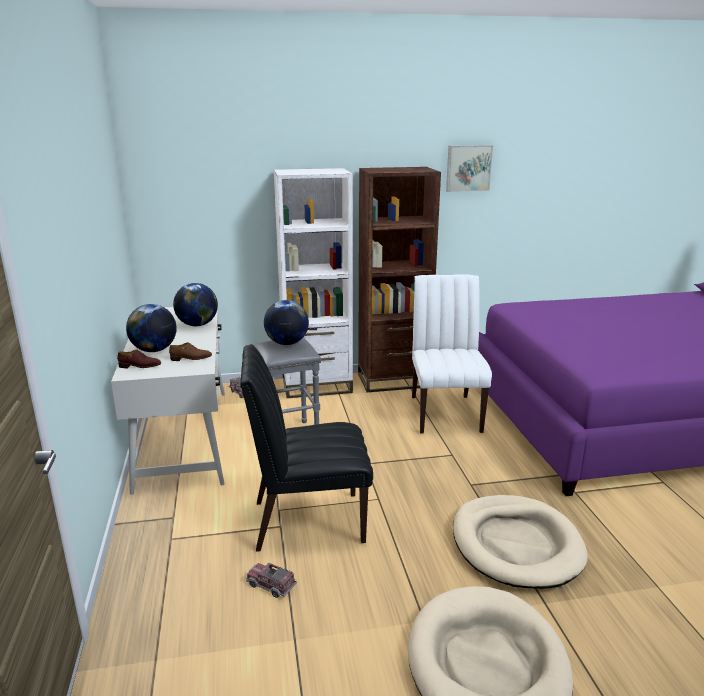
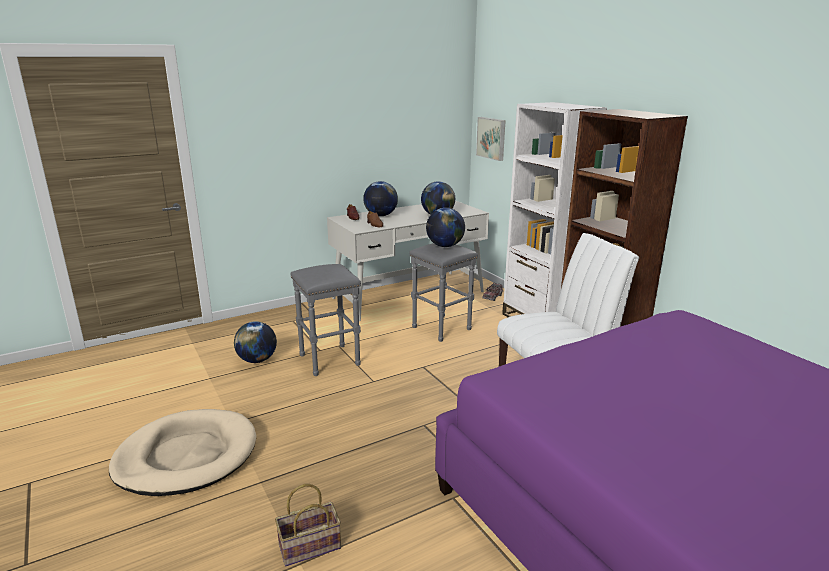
camera: 70 degrees right, 0 degrees up
black chair [240,344,373,552] -> grey stool [291,264,361,376]
toy truck [246,562,297,598] -> globe [234,321,277,363]
picture [446,145,493,192] -> picture moved to [476,117,506,161]
beige dog bed [453,495,588,589] -> none
none -> basket [275,484,341,566]

